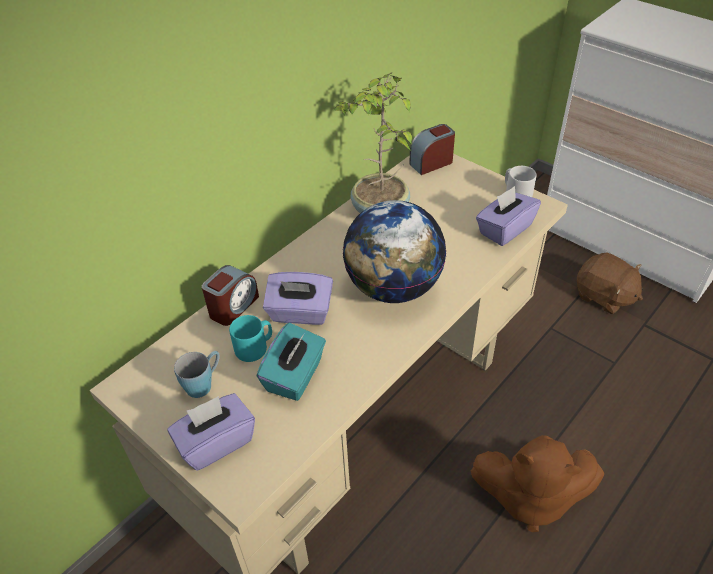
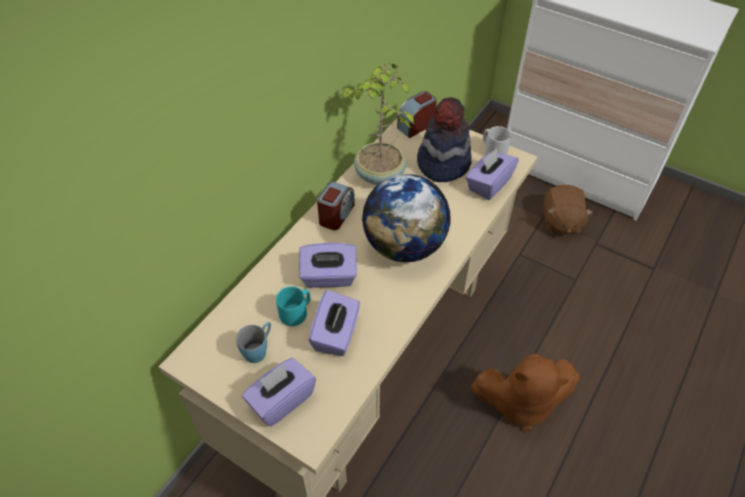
camera: 10 degrees left, 5 degrees up
alarm clock [202,265,259,326] -> alarm clock moved to [317,181,355,230]
turquoise tissue box [257,323,326,401] -> purple tissue box [309,290,360,356]
brown plush toy [577,252,643,314] -> brown plush toy turned 60 degrees clockwise [544,185,593,234]
none -> hat [417,97,472,182]

